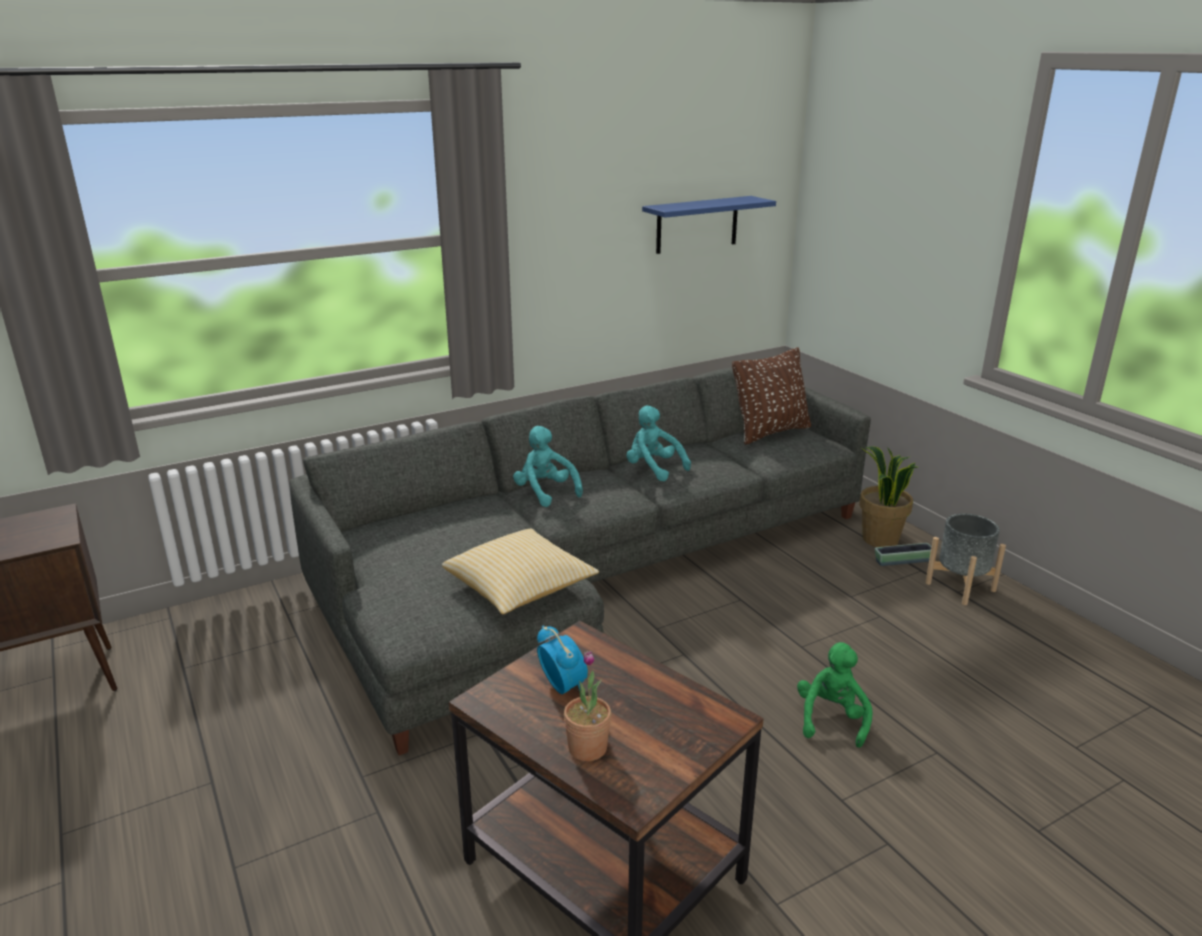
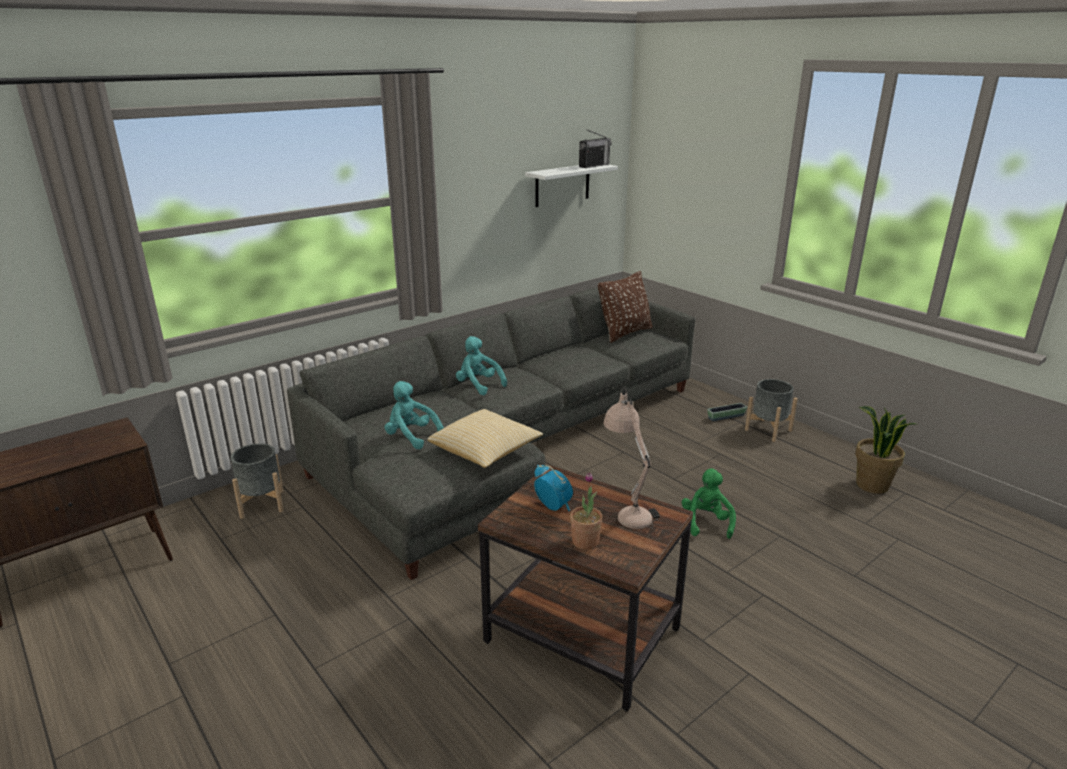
camera: 10 degrees left, 0 degrees up
turquoise plush toy [626,405,691,481] -> turquoise plush toy moved to [385,381,444,449]
blue shelf [642,196,776,254] -> white shelf [525,165,618,207]
potted plant [859,446,919,547] -> potted plant moved to [855,406,916,494]
none -> grey planter [231,443,284,519]
none -> radio [579,129,612,168]
none -> beige table lamp [604,387,660,529]

